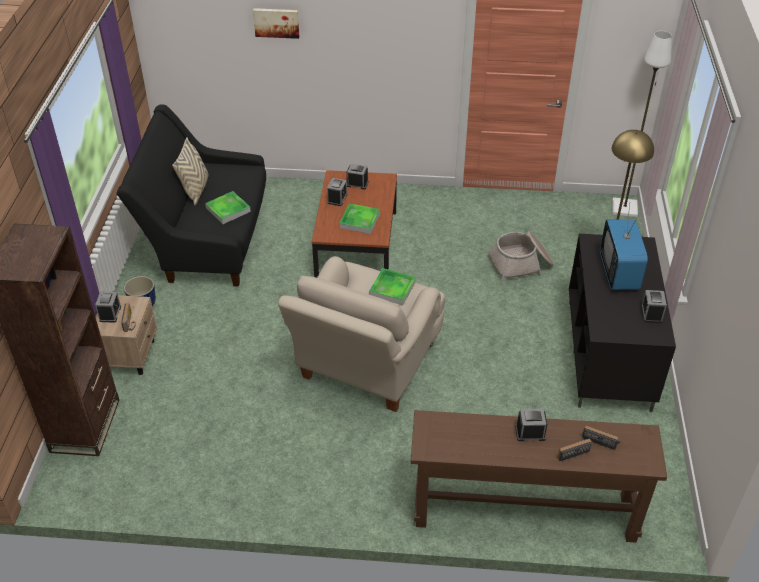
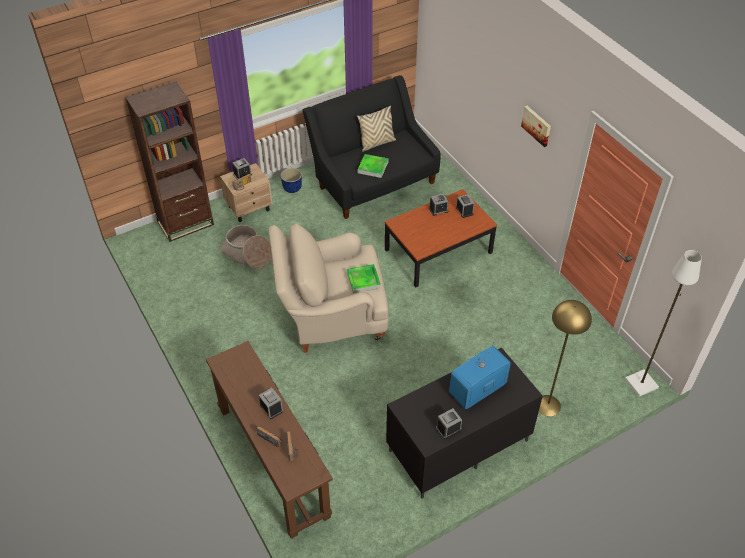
camera: 55 degrees right, 5 degrees up
picture [253,8,299,39] -> picture moved to [521,106,551,147]
tray [339,203,380,234] -> none
basket [487,231,554,283] -> basket moved to [220,225,272,269]

